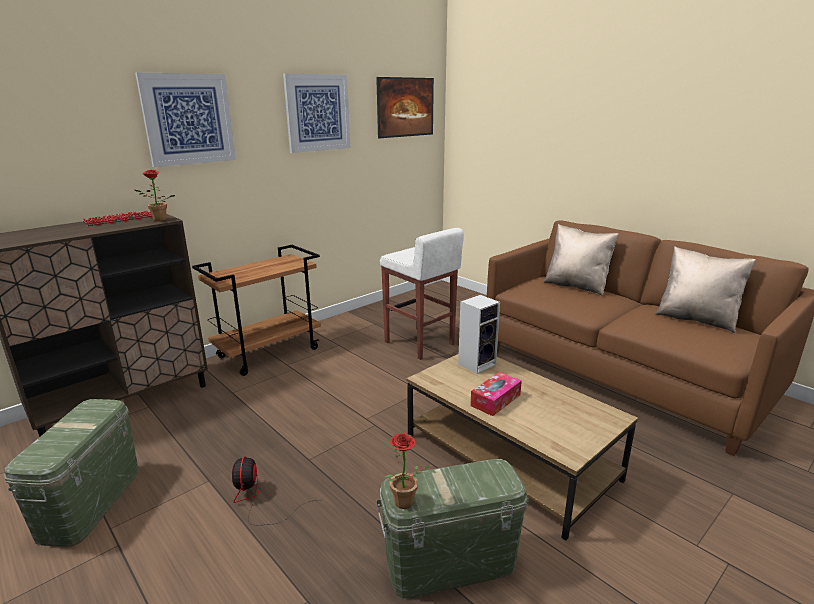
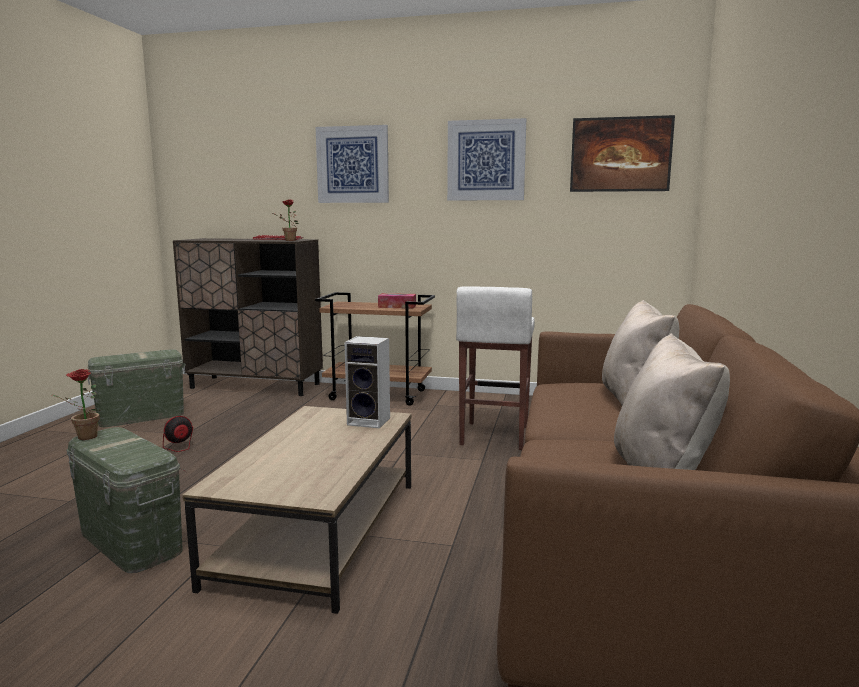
camera: 55 degrees right, 10 degrees down
tissue box [470,372,522,416] -> tissue box moved to [378,293,416,309]

